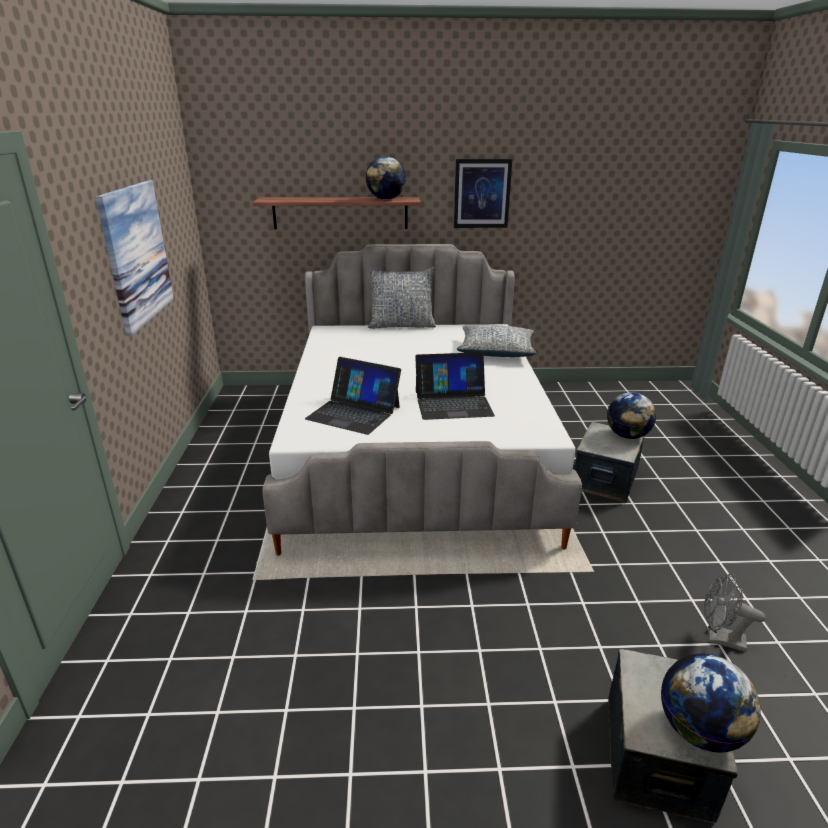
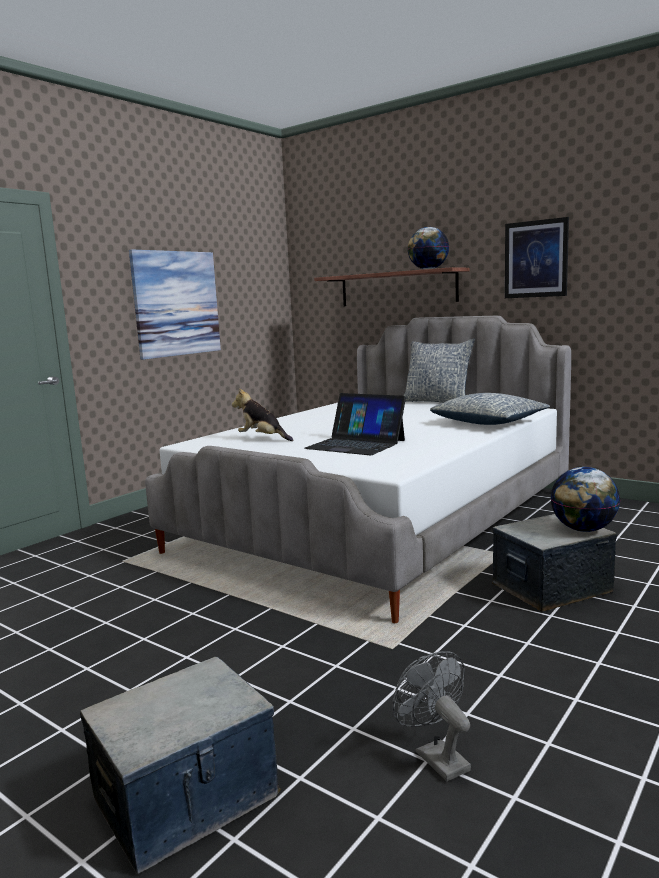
camera: 40 degrees right, 15 degrees down
laptop [305,357,401,435] -> plush toy [232,389,293,441]
globe [661,653,761,753] -> none

